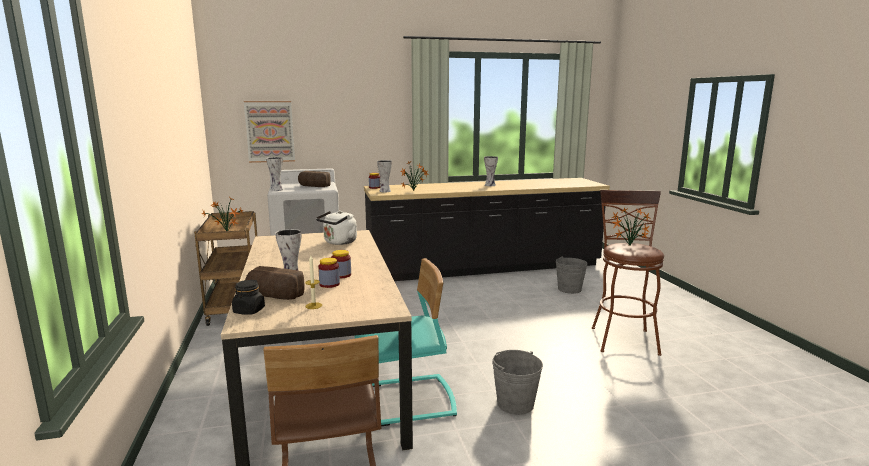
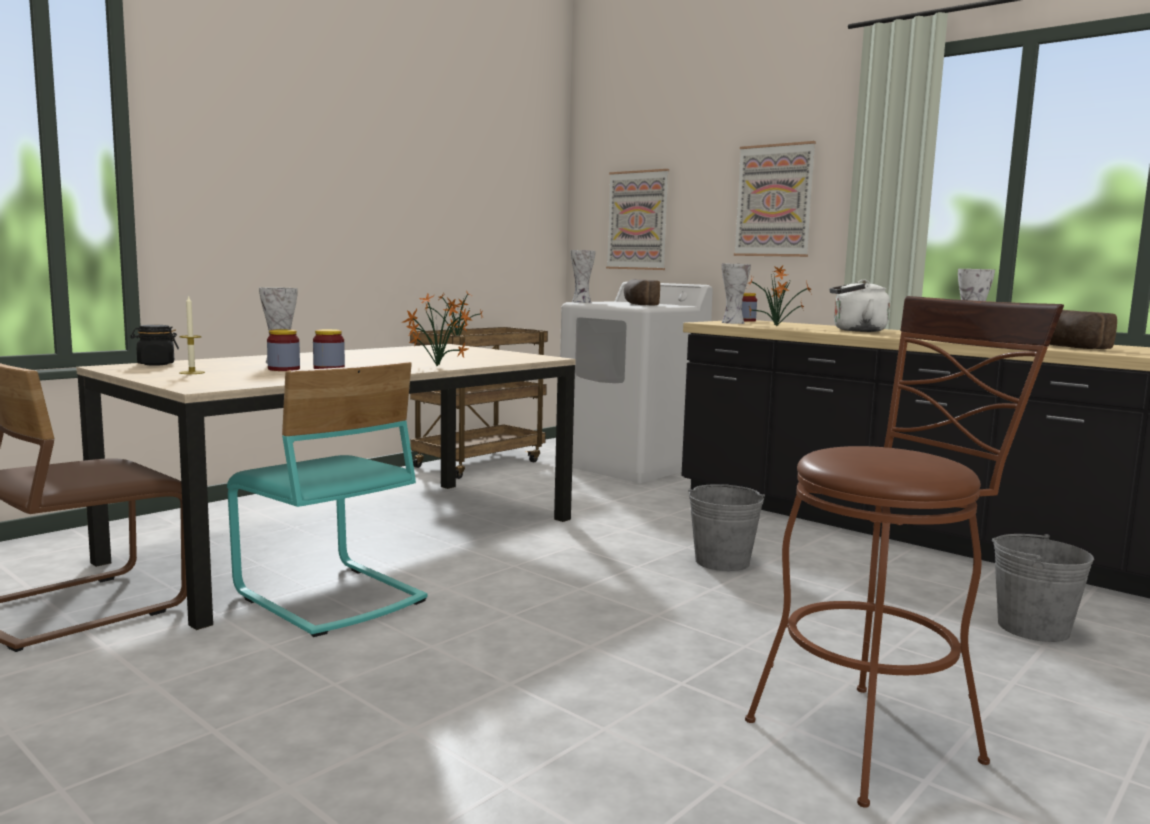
camera: 55 degrees right, 5 degrees down
bread [245,266,305,300] -> bread moved to [1049,310,1117,349]
white kettle [316,211,357,245] -> white kettle moved to [829,279,890,332]
grey bucket [492,350,543,415] -> grey bucket moved to [688,484,765,571]
potted plant [612,207,650,246] -> potted plant moved to [402,294,472,366]
none -> picture [734,141,816,257]

